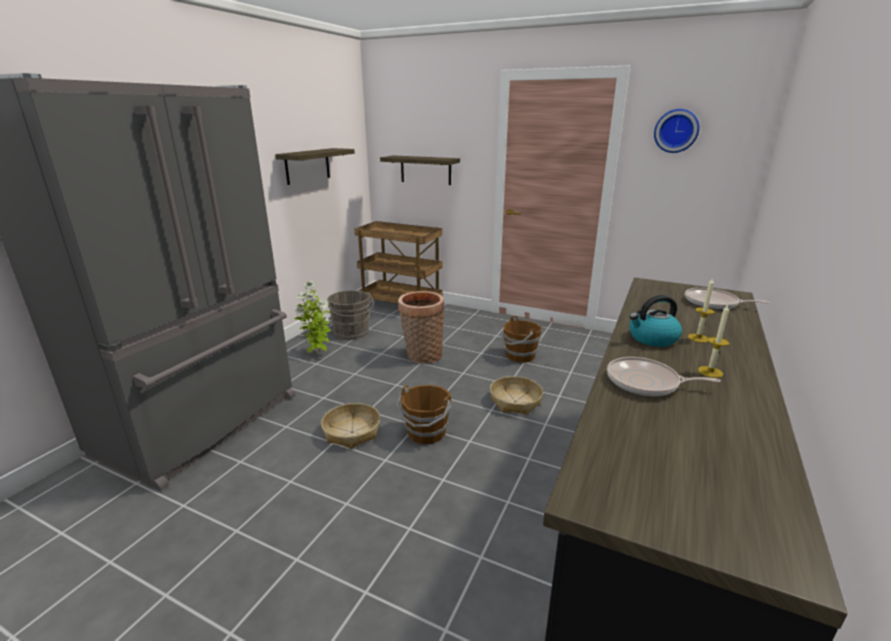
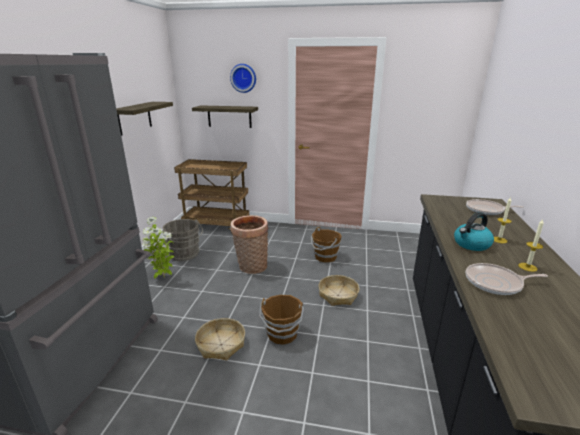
camera: 15 degrees left, 0 degrees up
wall clock [654,109,700,153] -> wall clock moved to [230,64,256,93]

